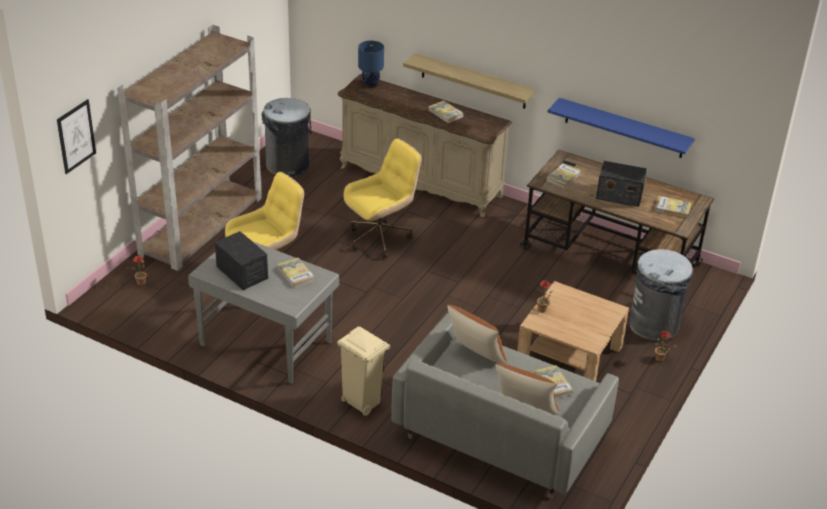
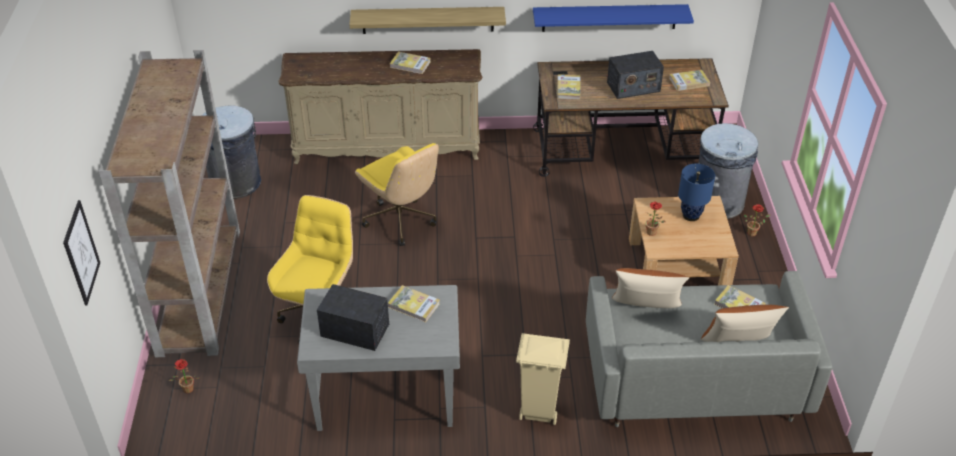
camera: 30 degrees left, 5 degrees up
yellow office chair [344,138,422,259] -> yellow office chair turned 120 degrees clockwise [355,143,439,246]
blue table lamp [358,41,384,88] -> blue table lamp moved to [678,164,715,221]

